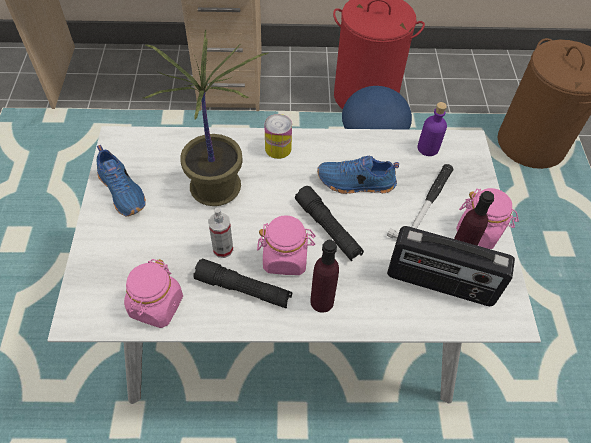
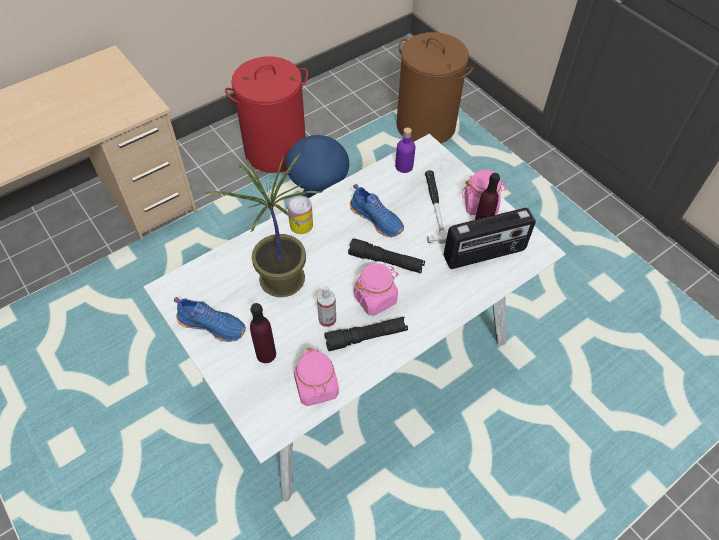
camera: 35 degrees left, 0 degrees up
purple bottle [310,240,339,313] -> purple bottle moved to [250,303,276,363]
blue shoe [317,156,399,194] -> blue shoe turned 105 degrees counterclockwise [350,184,404,237]

